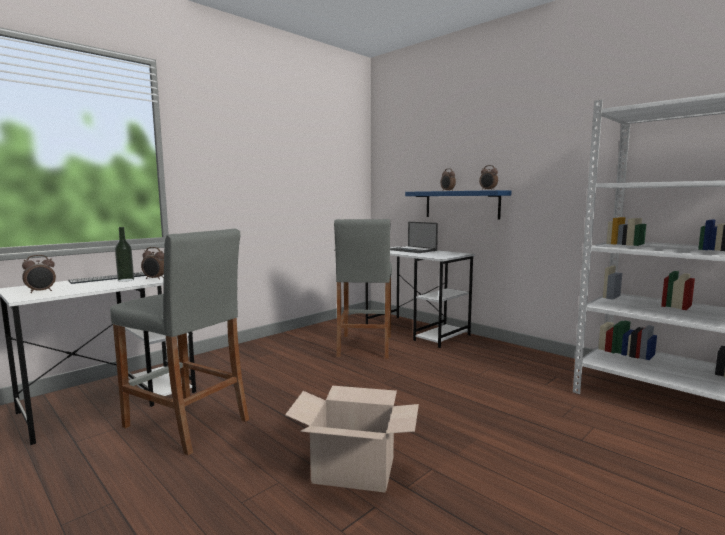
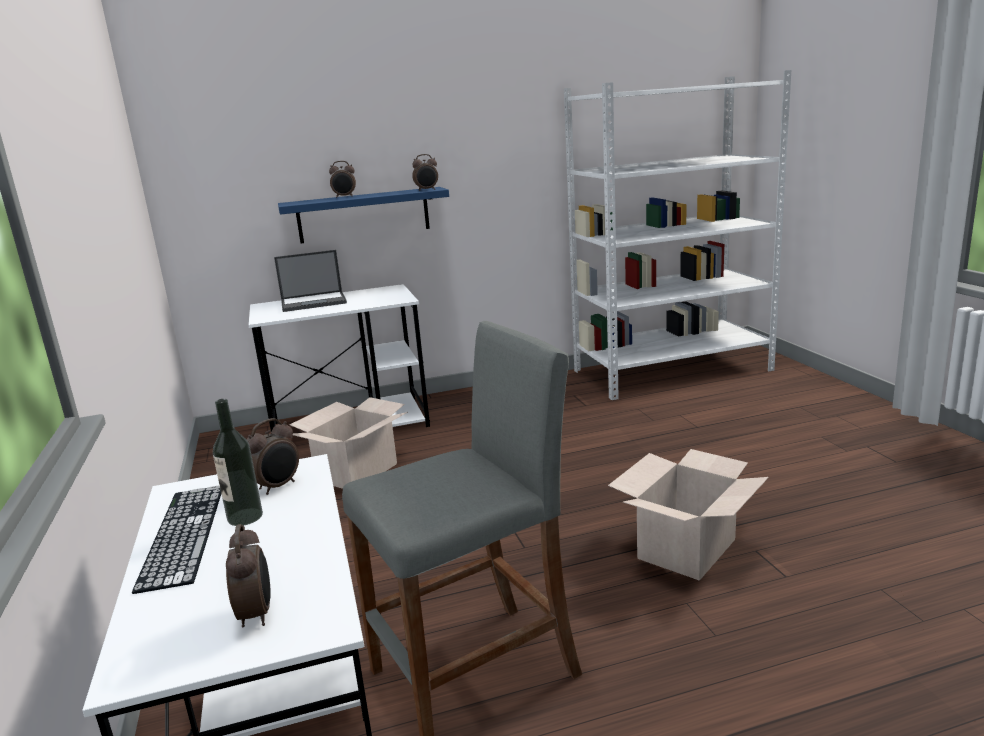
camera: 60 degrees left, 10 degrees up
grey stool [334,219,392,359] -> cardboard box [289,397,408,489]

